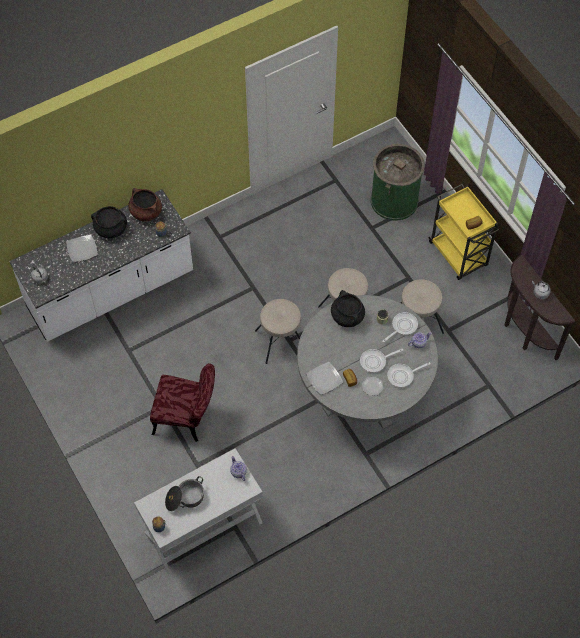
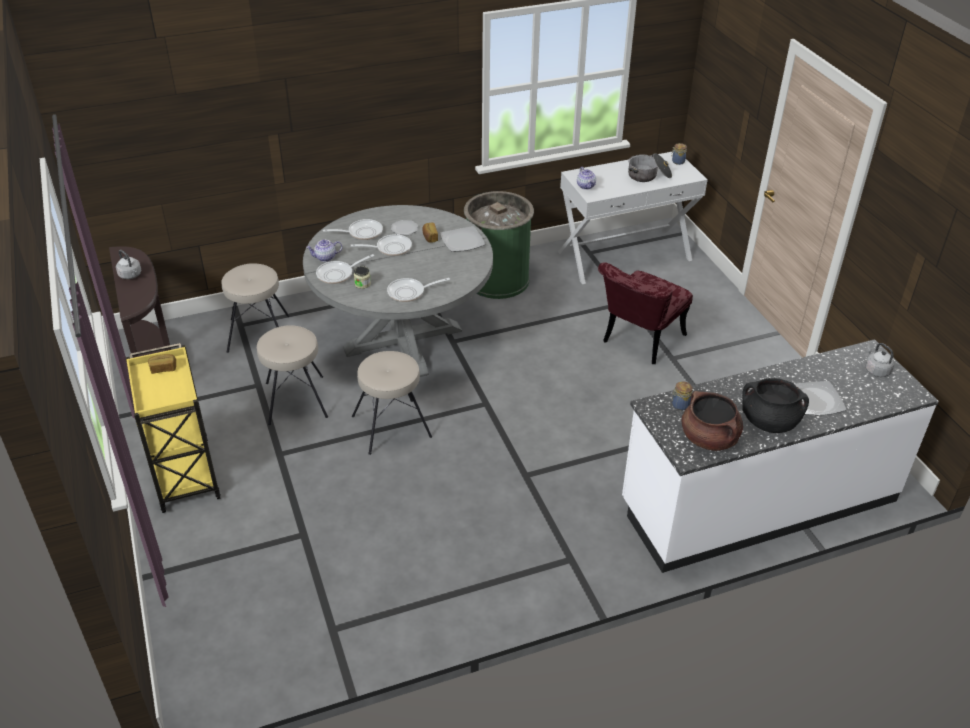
camera: 170 degrees left, 20 degrees down
red chair [150,363,215,442] -> red chair turned 75 degrees counterclockwise [598,262,693,364]
beige stool [255,299,301,364] -> beige stool moved to [222,263,290,353]
black cooking pot [331,290,365,327] -> frying pan [387,278,450,302]
green trash can [371,144,425,221] -> green trash can moved to [464,191,534,299]

